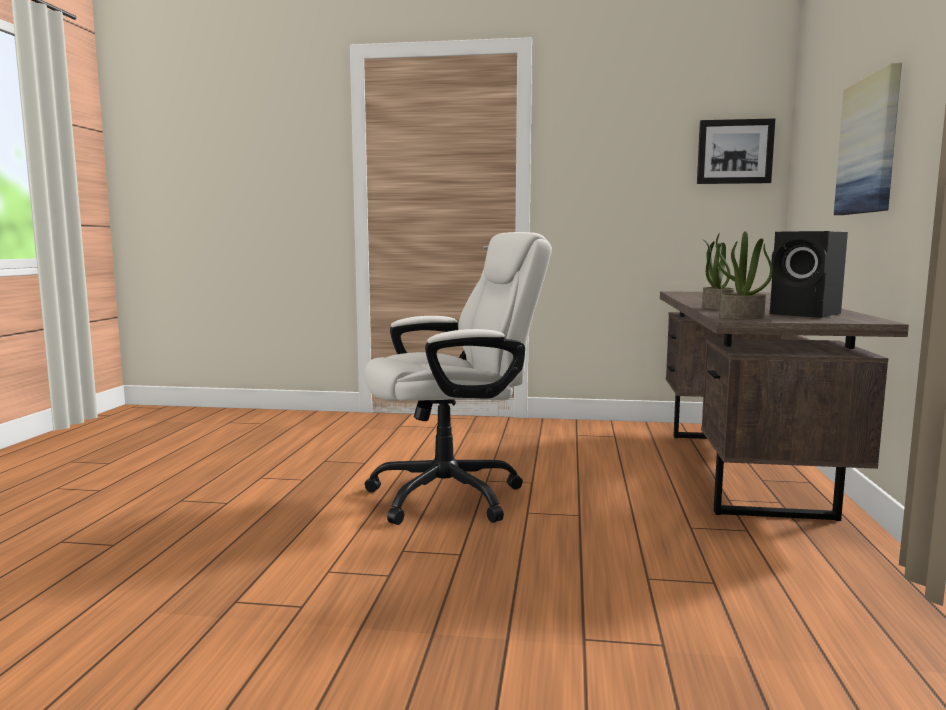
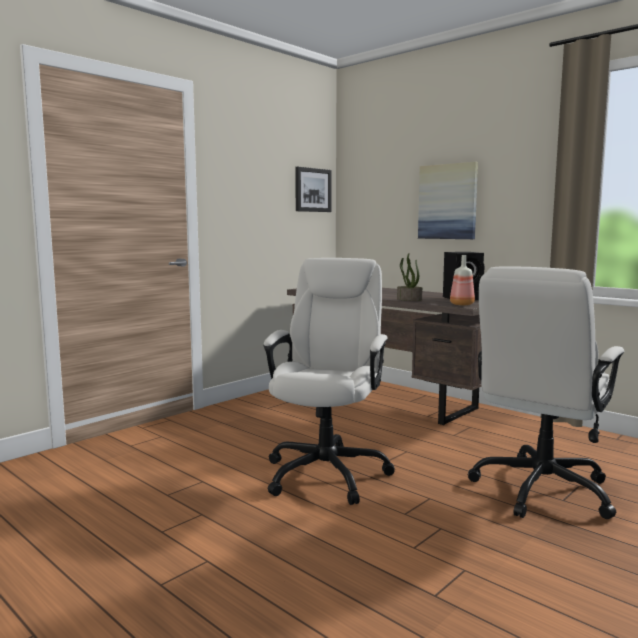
camera: 55 degrees left, 0 degrees up
potted plant [717,231,773,319] -> bottle [450,255,475,306]
none -> white office chair [468,266,624,519]

